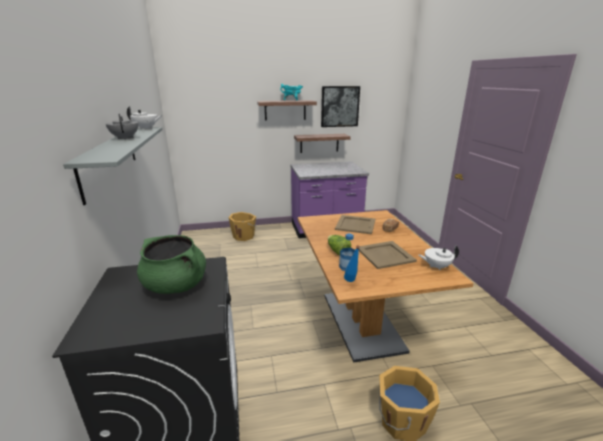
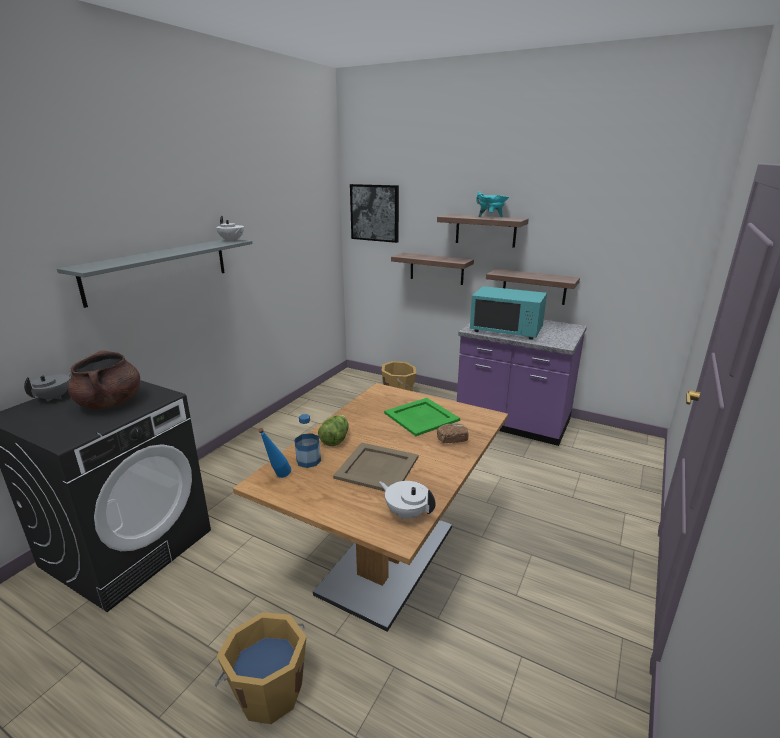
camera: 40 degrees right, 0 degrees up
grey teapot [106,114,138,140] -> grey teapot moved to [24,371,72,402]
green cooking pot [137,235,206,294] -> brown cooking pot [68,351,140,410]
picture [321,86,360,127] -> picture moved to [350,184,399,243]
beige tray [335,215,375,234] -> green tray [384,398,460,436]
none -> shelf [391,253,474,285]
none -> turquoise microwave [470,286,547,340]

